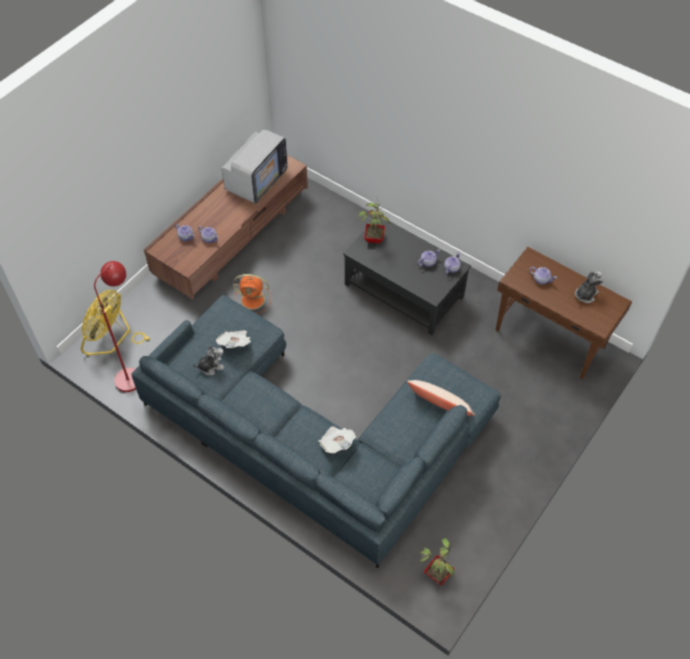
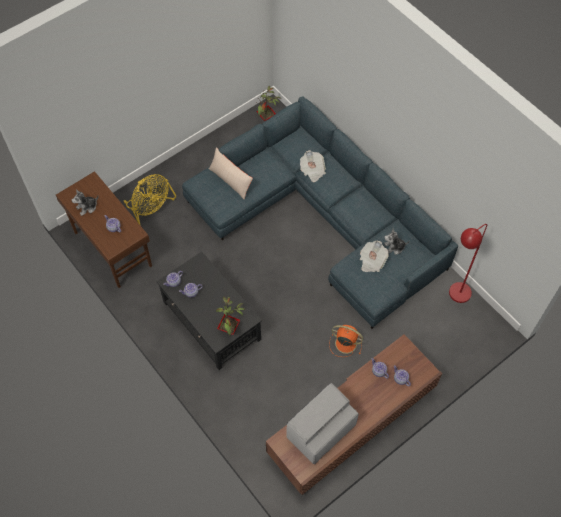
camera: 165 degrees left, 5 degrees up
yellow fan [81,290,150,356] -> yellow fan moved to [124,174,176,226]

